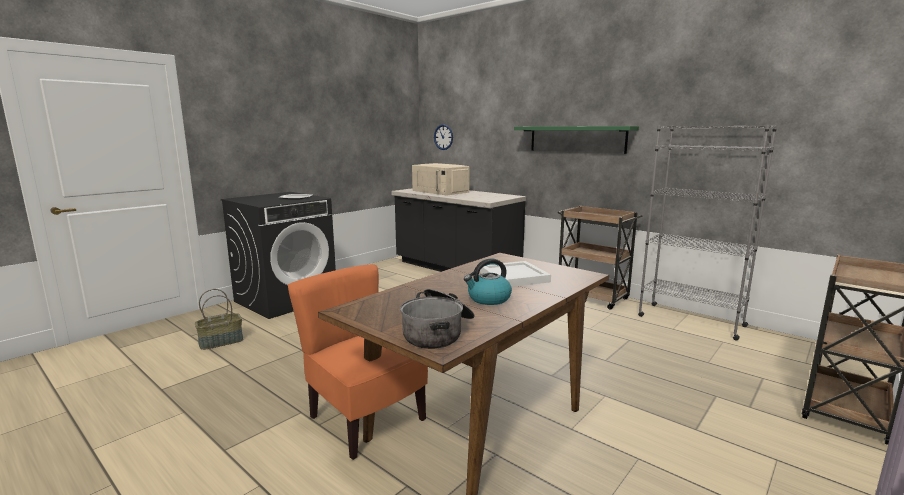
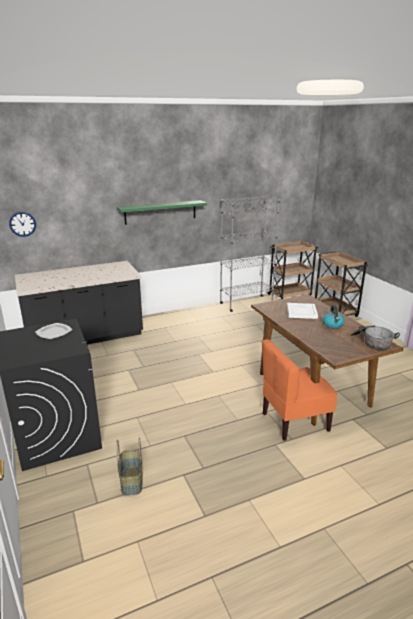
camera: 65 degrees left, 10 degrees up
beige microwave [412,163,470,196] -> none
brown cart [557,206,643,310] -> brown cart moved to [268,240,318,300]

